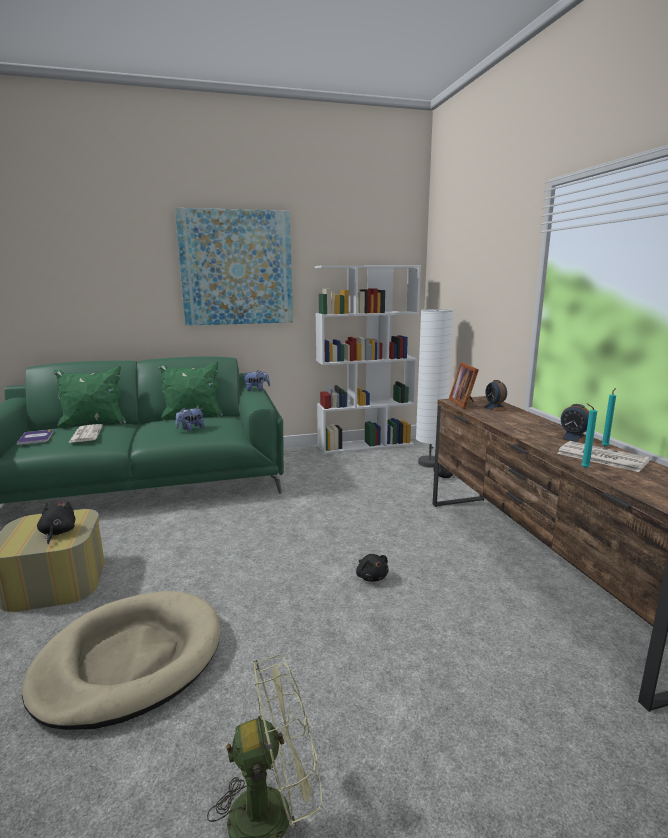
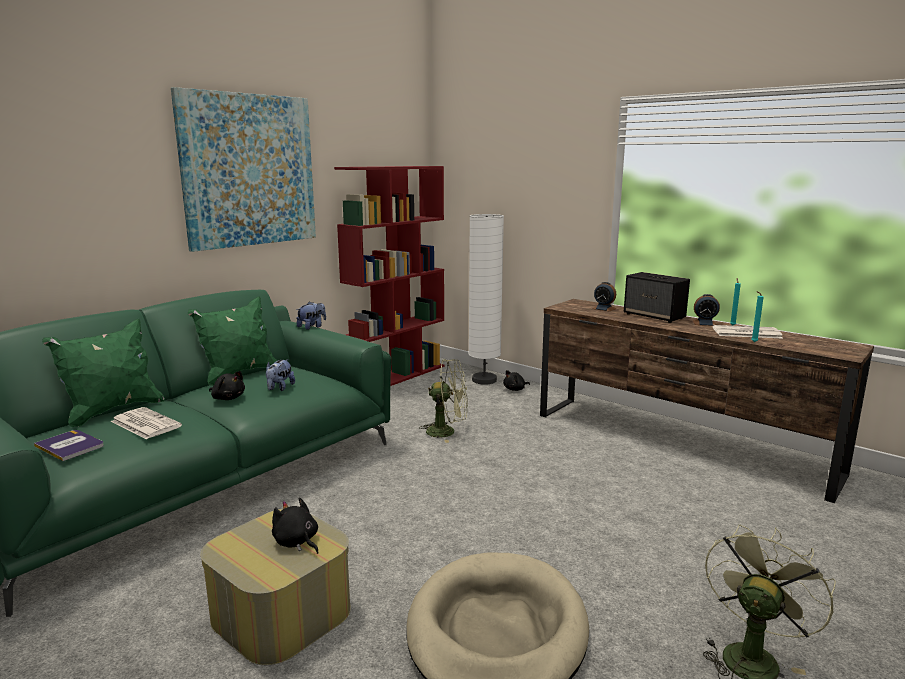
camera: 35 degrees left, 0 degrees up
white bookcase [315,265,421,454] -> red bookcase [334,166,445,386]
black plush toy [356,554,389,582] -> black plush toy moved to [209,371,245,400]
picture frame [449,362,479,409] -> none
none -> green fan [419,359,468,443]
none -> speaker [624,272,690,323]

